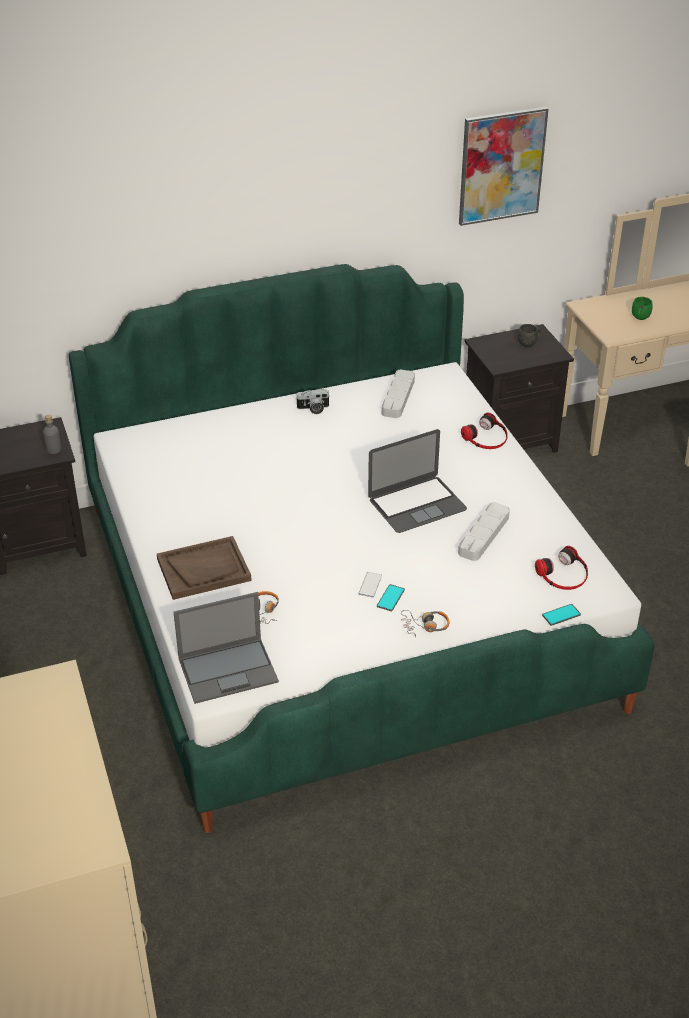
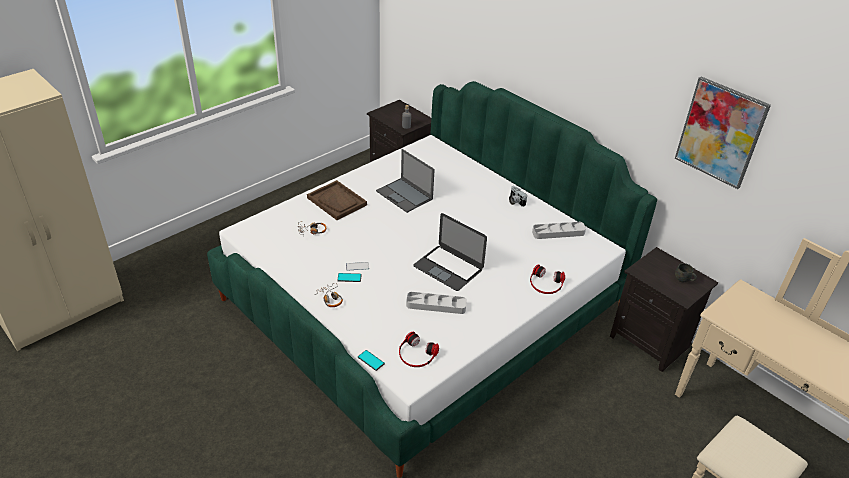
camera: 65 degrees right, 0 degrees up
laptop [174,592,279,704] -> laptop moved to [376,149,435,213]
green mug [632,297,653,320] -> none

